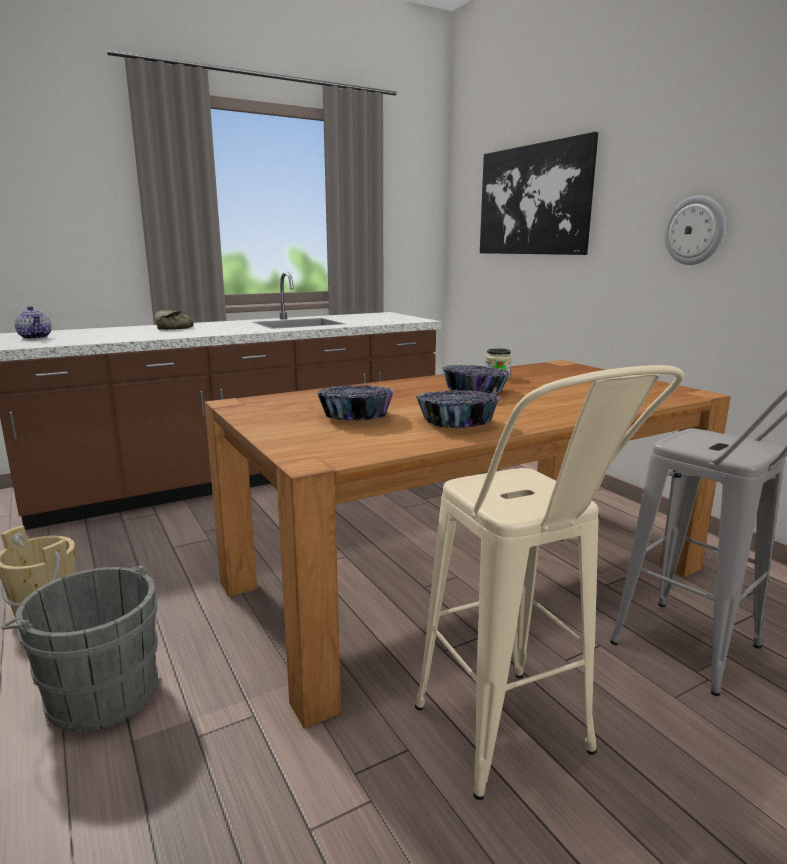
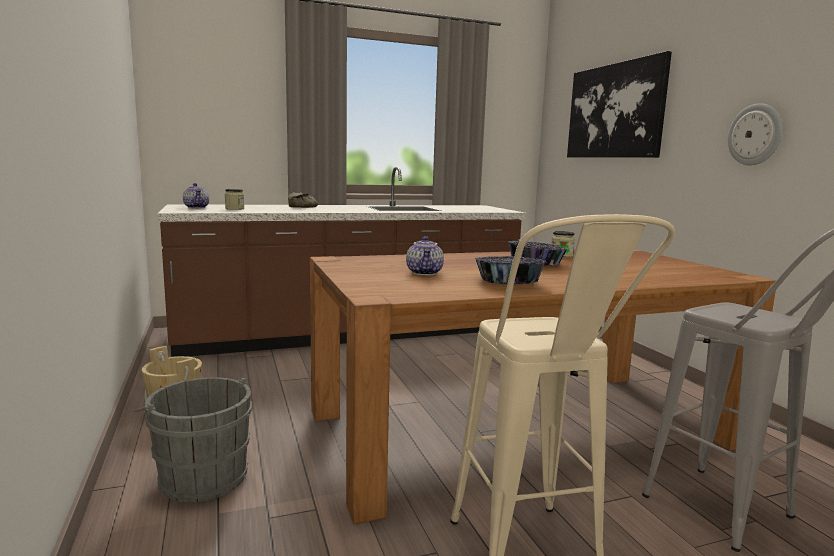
camera: 10 degrees right, 5 degrees down
bowl [317,385,394,421] -> teapot [406,236,444,275]
none -> jar [225,189,244,210]

